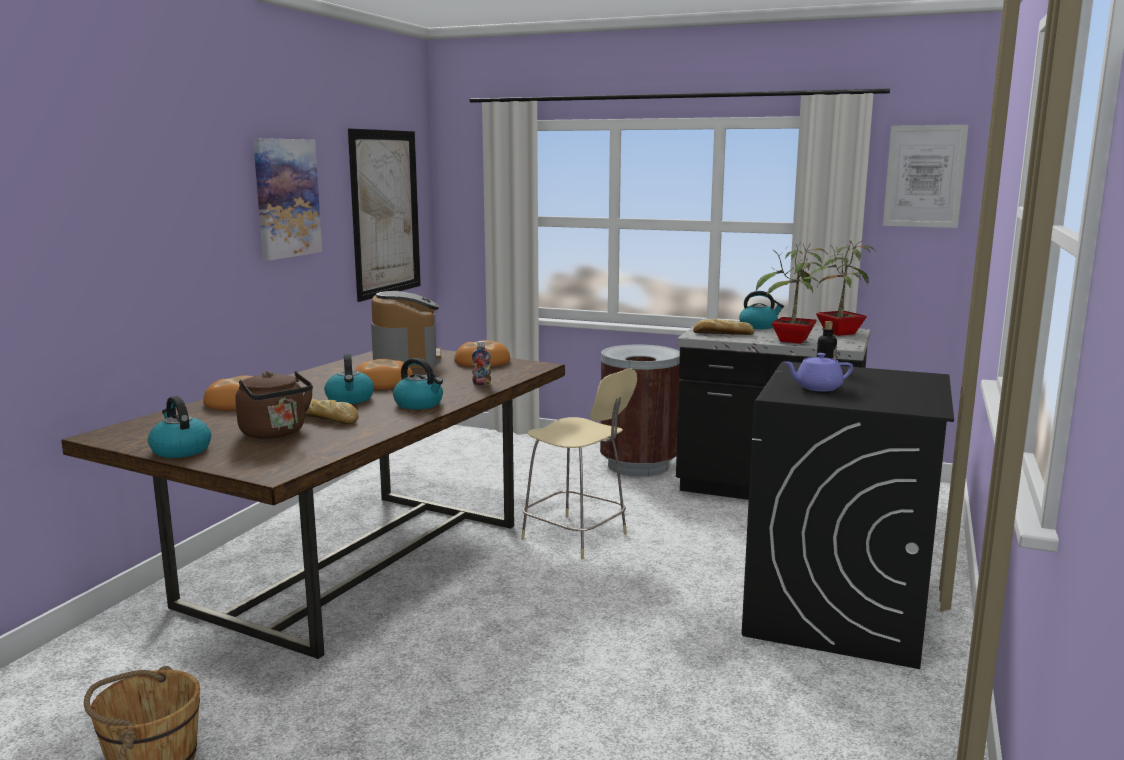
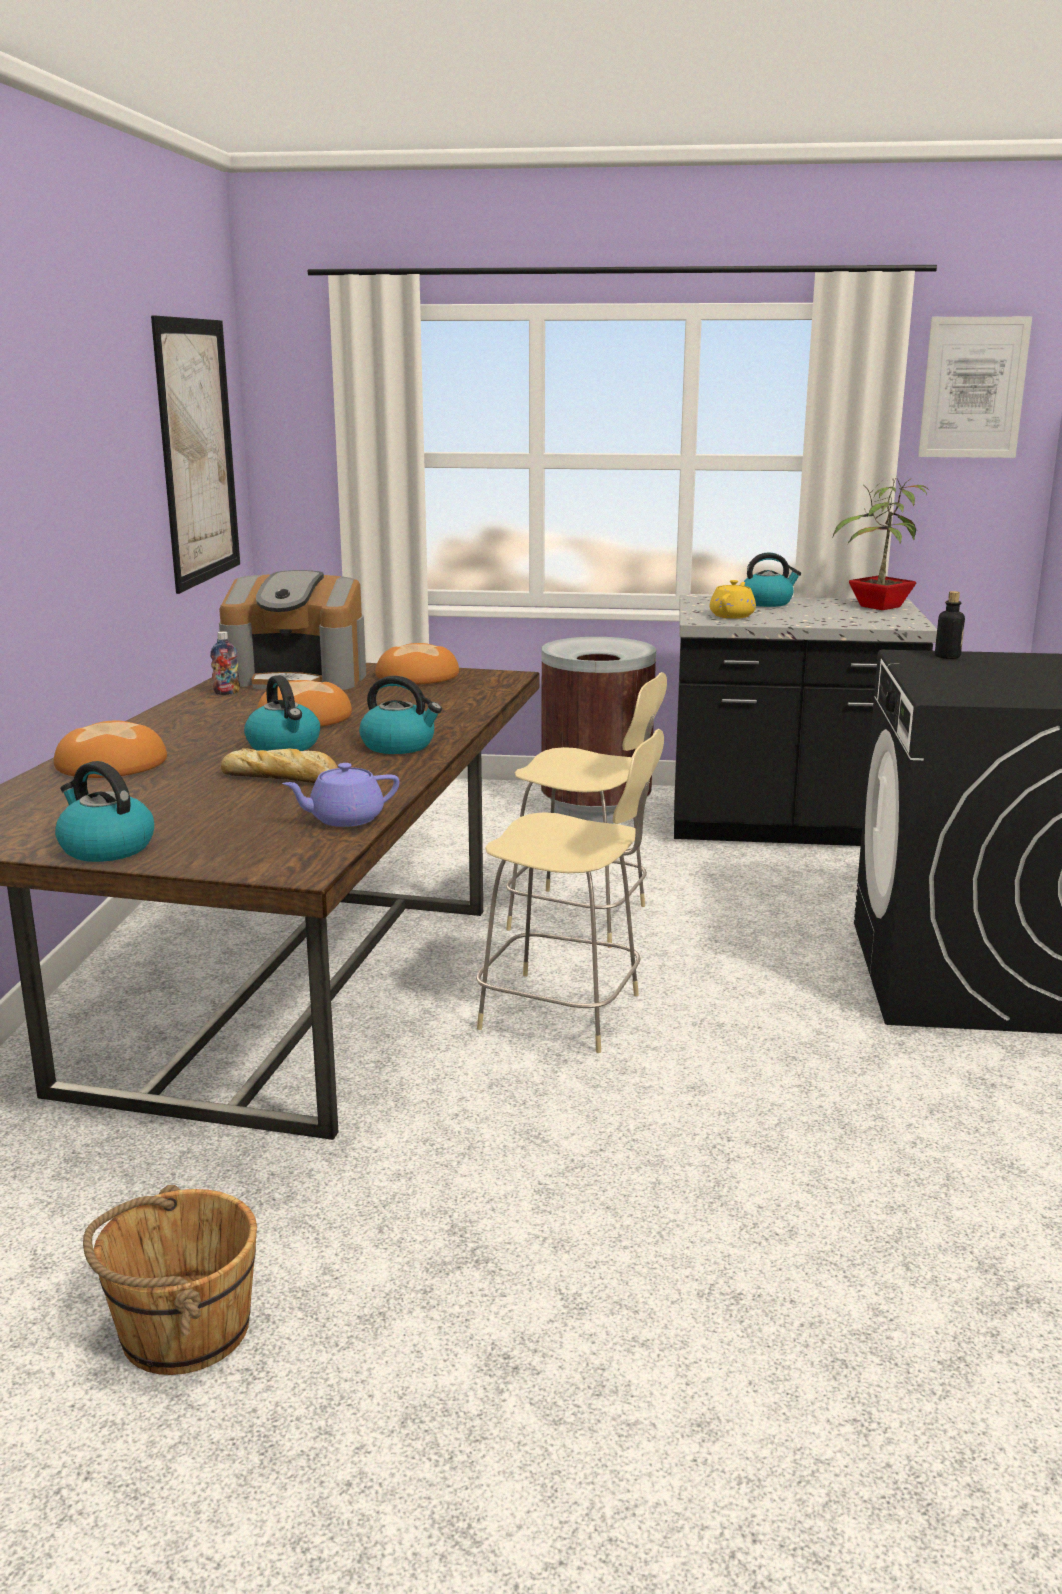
camera: 15 degrees left, 5 degrees up
brown kettle [235,371,313,439] -> none
picture [253,138,322,261] -> none
coffee machine [371,291,441,368] -> coffee machine turned 120 degrees clockwise [219,570,366,690]
bottle [472,341,491,385] -> bottle moved to [210,631,240,695]
bread [693,319,754,335] -> yellow teapot [710,580,756,619]
potted plant [756,244,827,344] -> none
purple teapot [784,353,853,391] -> purple teapot moved to [282,763,400,827]
none -> beige chair [476,729,664,1053]

